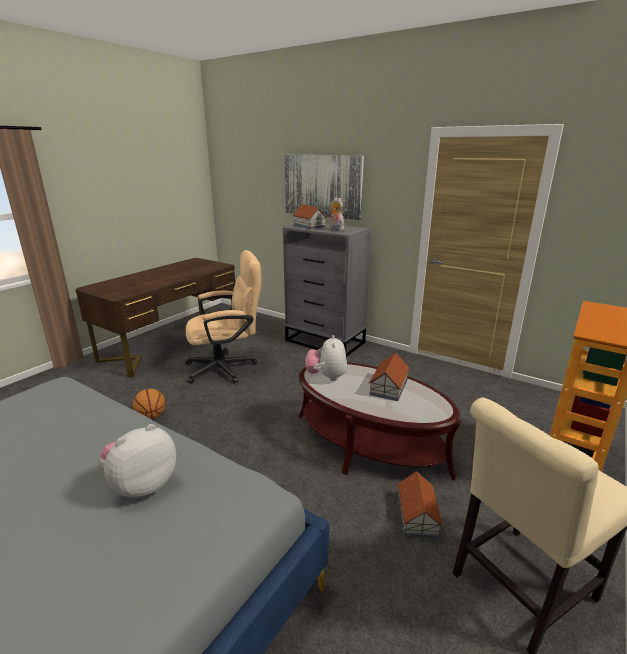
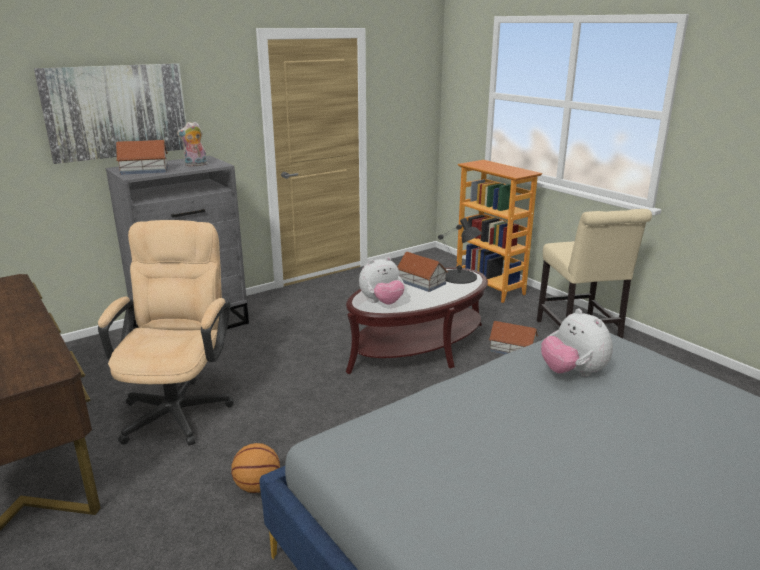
camera: 70 degrees left, 0 degrees up
plush toy [306,335,347,381] -> plush toy turned 45 degrees counterclockwise [359,257,404,305]
none -> black table lamp [438,218,482,284]

